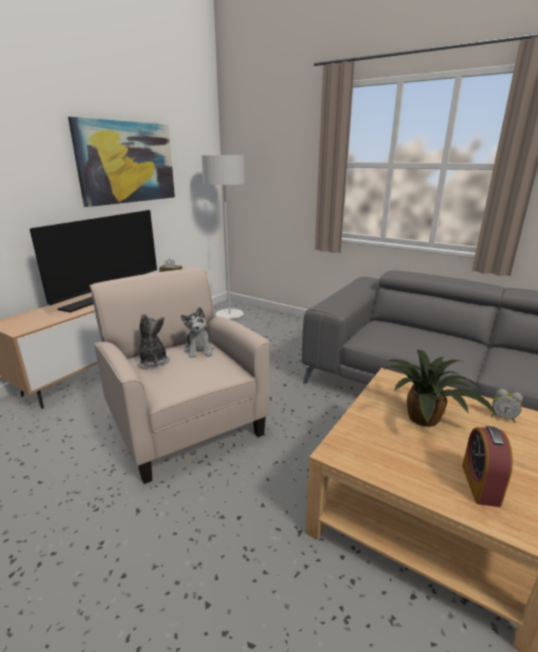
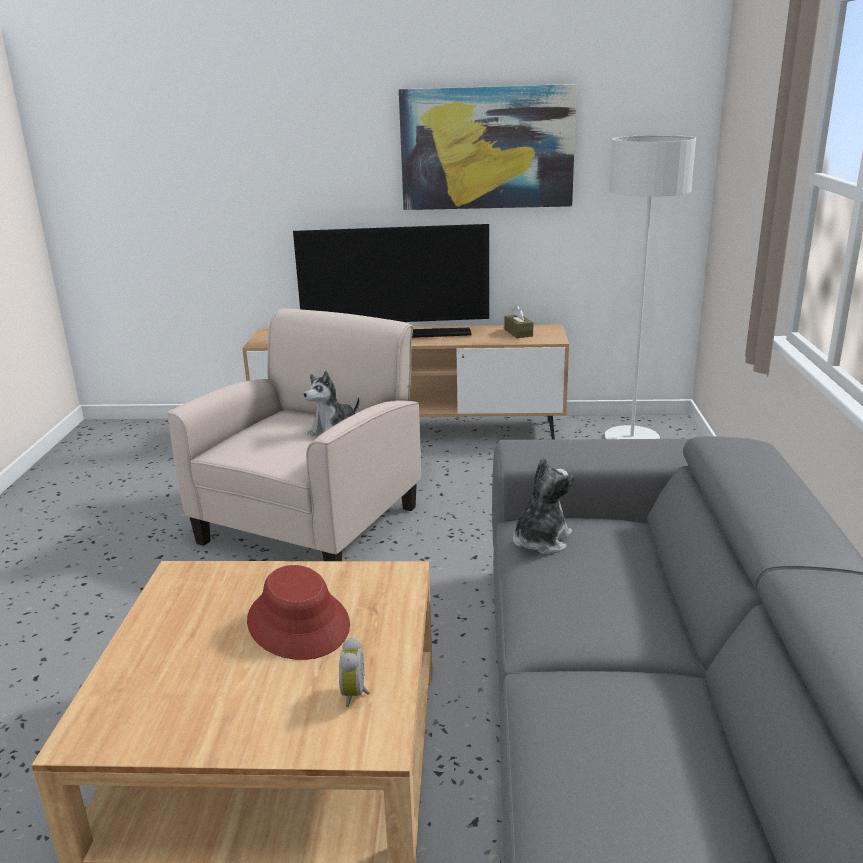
camera: 60 degrees right, 0 degrees up
plush toy [137,313,170,369] -> plush toy moved to [513,457,574,554]
potted plant [385,350,497,427] -> red hat [247,565,350,660]
alarm clock [462,426,513,507] -> none

